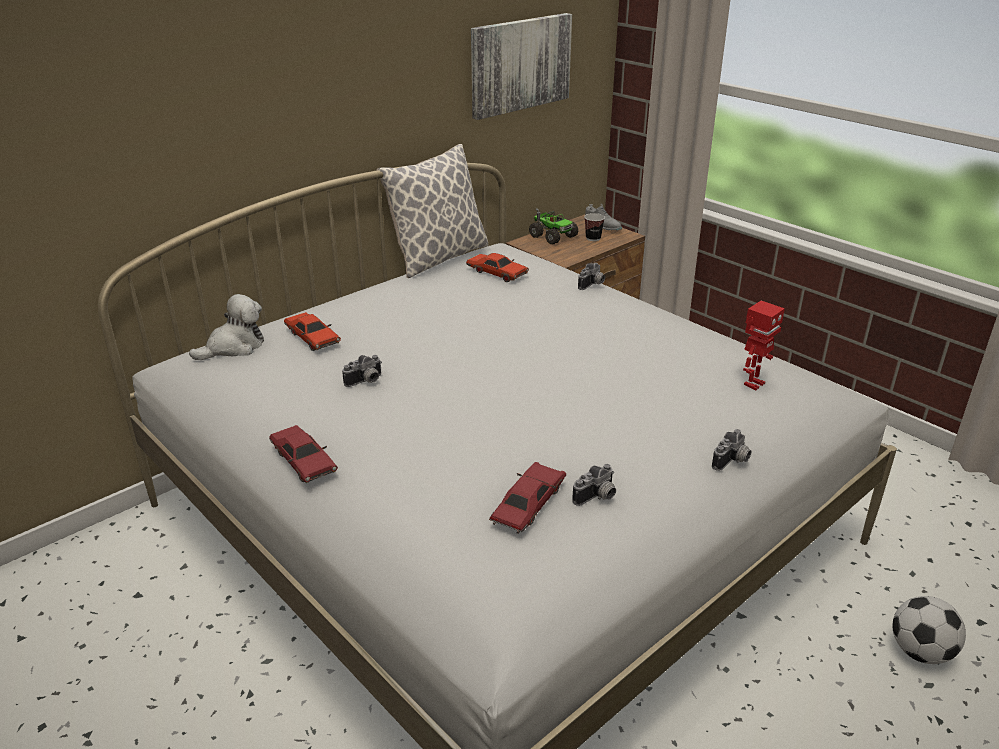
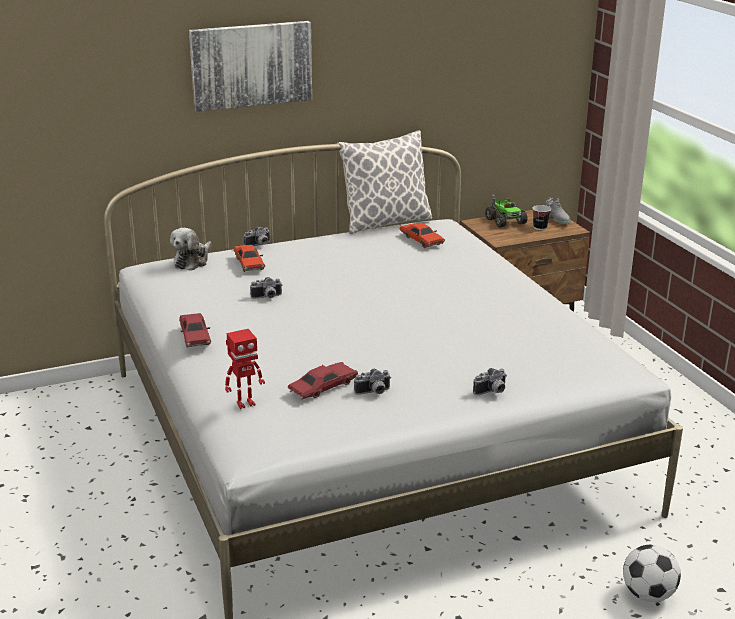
camera: 20 degrees right, 5 degrees down
plush toy [189,294,264,360] -> plush toy turned 135 degrees clockwise [170,228,212,271]
picture [471,13,572,120] -> picture moved to [189,21,312,112]
camera [578,263,605,290] -> camera moved to [244,227,271,246]
toy robot [743,300,785,390] -> toy robot moved to [225,329,265,409]

